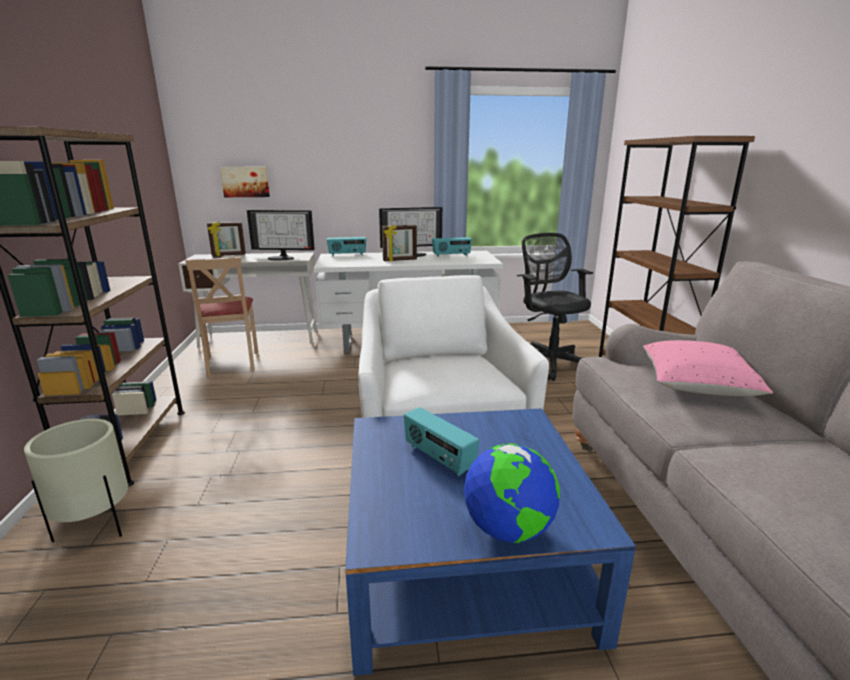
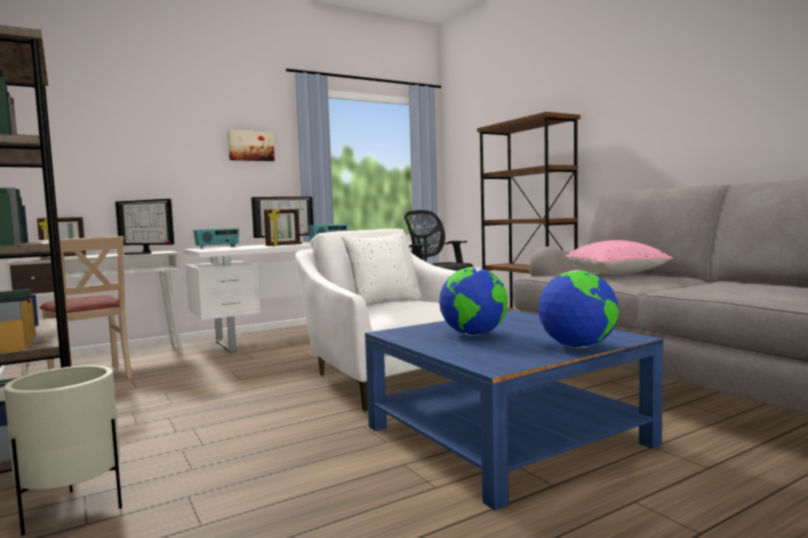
camera: 25 degrees left, 15 degrees down
picture [220,167,270,197] -> picture moved to [228,130,275,161]
monitor [247,210,315,261] -> monitor turned 45 degrees clockwise [115,199,174,255]
radio [404,407,479,476] -> globe [439,267,508,336]
none -> white pillow [342,233,418,305]

